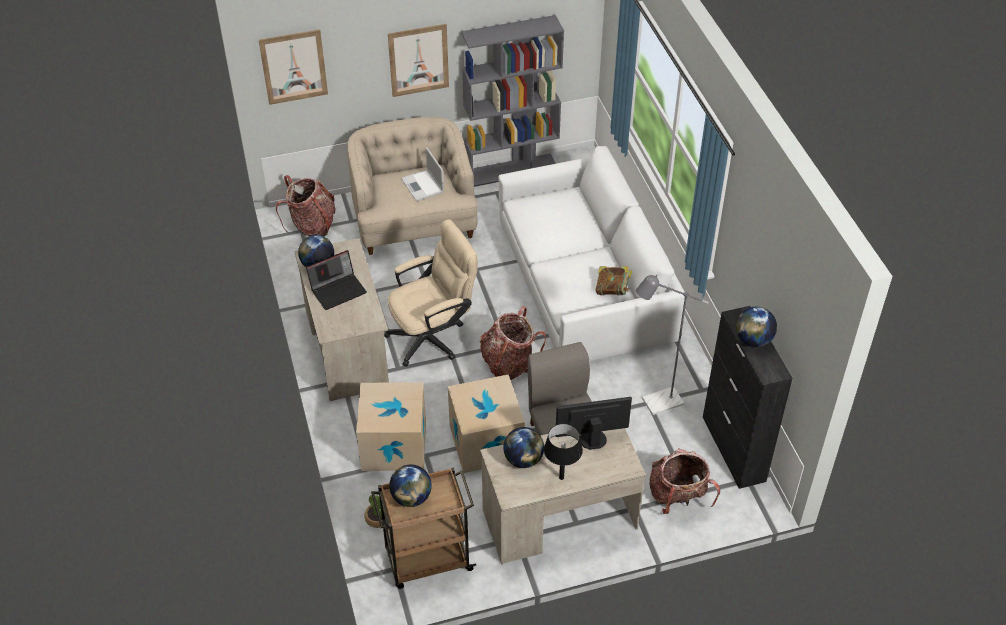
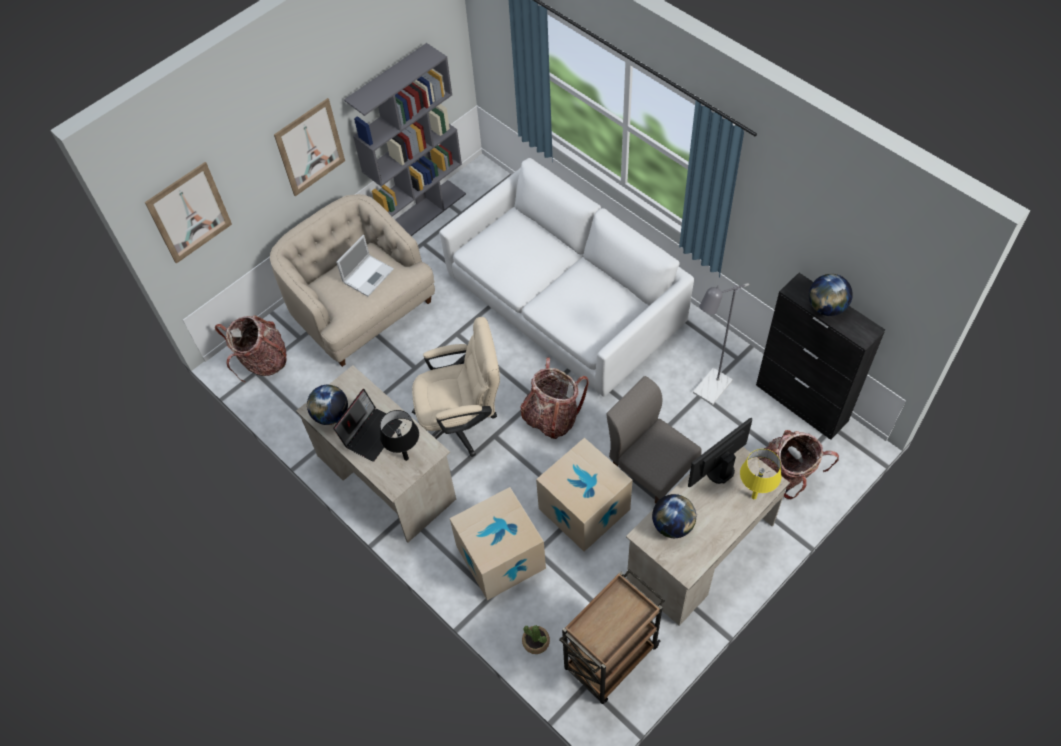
camera: 25 degrees left, 10 degrees up
beige office chair [384,219,478,367] -> beige office chair turned 45 degrees clockwise [412,317,500,457]
globe [389,465,432,507] -> none
laptop [401,148,444,201] -> laptop turned 90 degrees counterclockwise [336,235,394,297]
black table lamp [544,424,583,480] -> black table lamp moved to [380,410,419,461]
book [596,266,632,295] -> none
none -> yellow table lamp [740,449,781,499]

